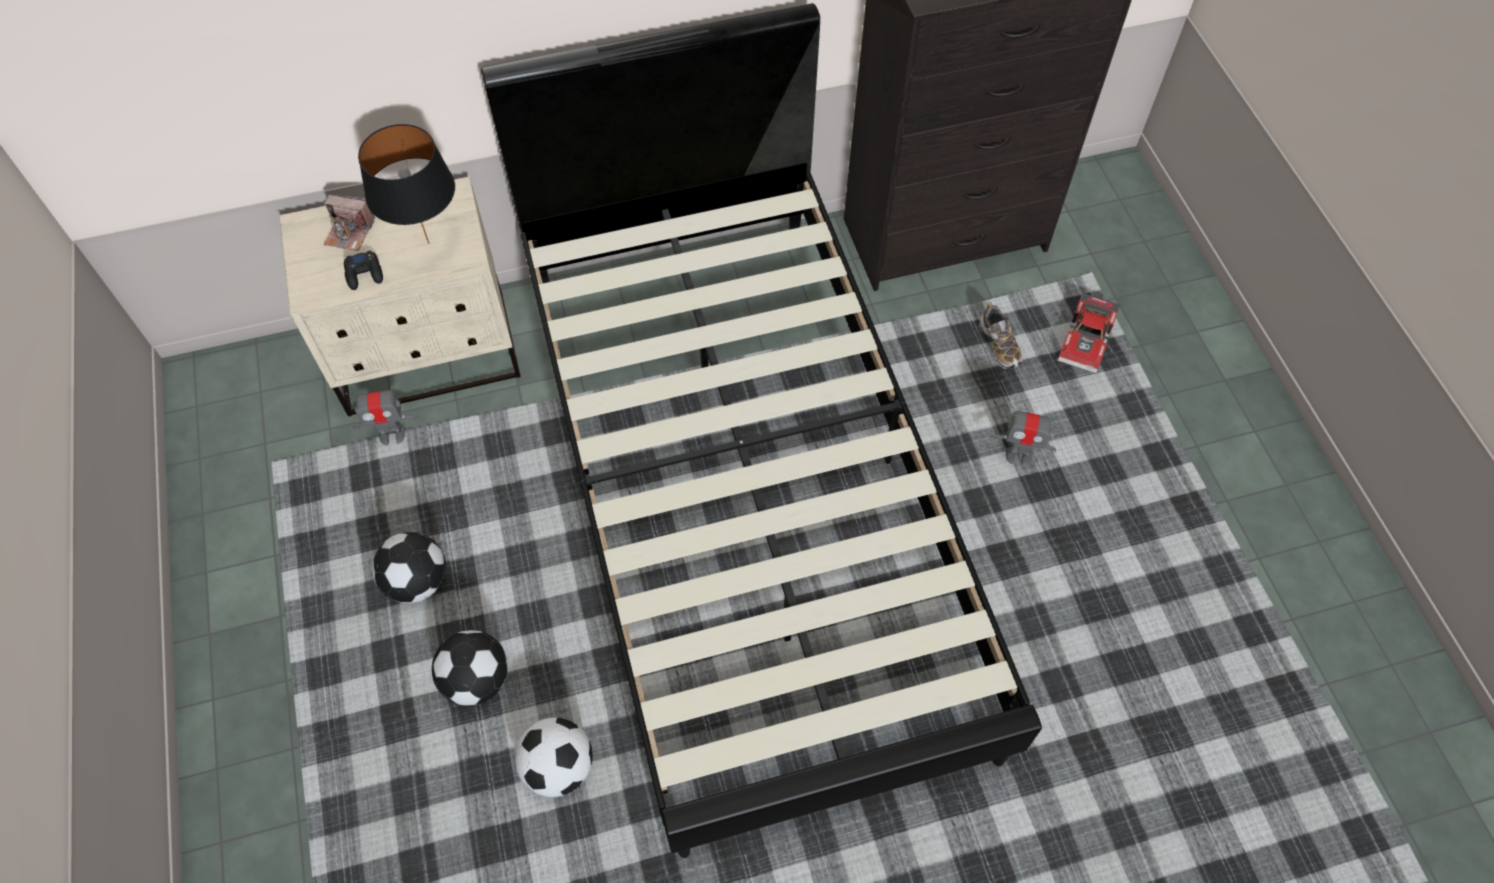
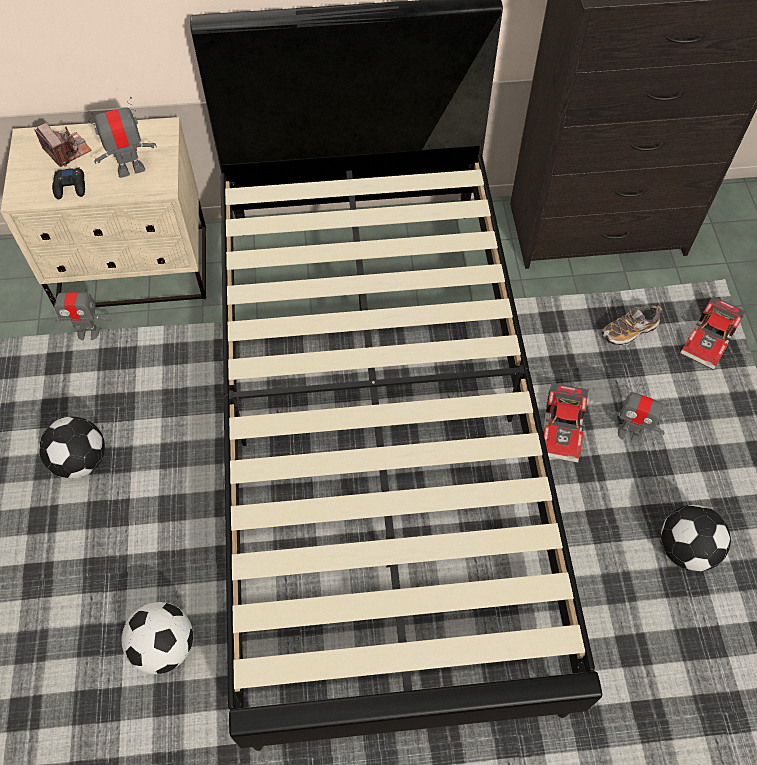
camera: 10 degrees right, 0 degrees up
camera [324,194,375,251] -> camera turned 150 degrees counterclockwise [34,123,92,167]
black table lamp [358,124,455,244] -> toy robot [87,97,157,178]
football [432,630,508,706] -> football moved to [661,505,731,571]
shoe [979,303,1022,369] -> shoe turned 75 degrees clockwise [602,305,662,345]
none -> toy car [543,383,589,463]

